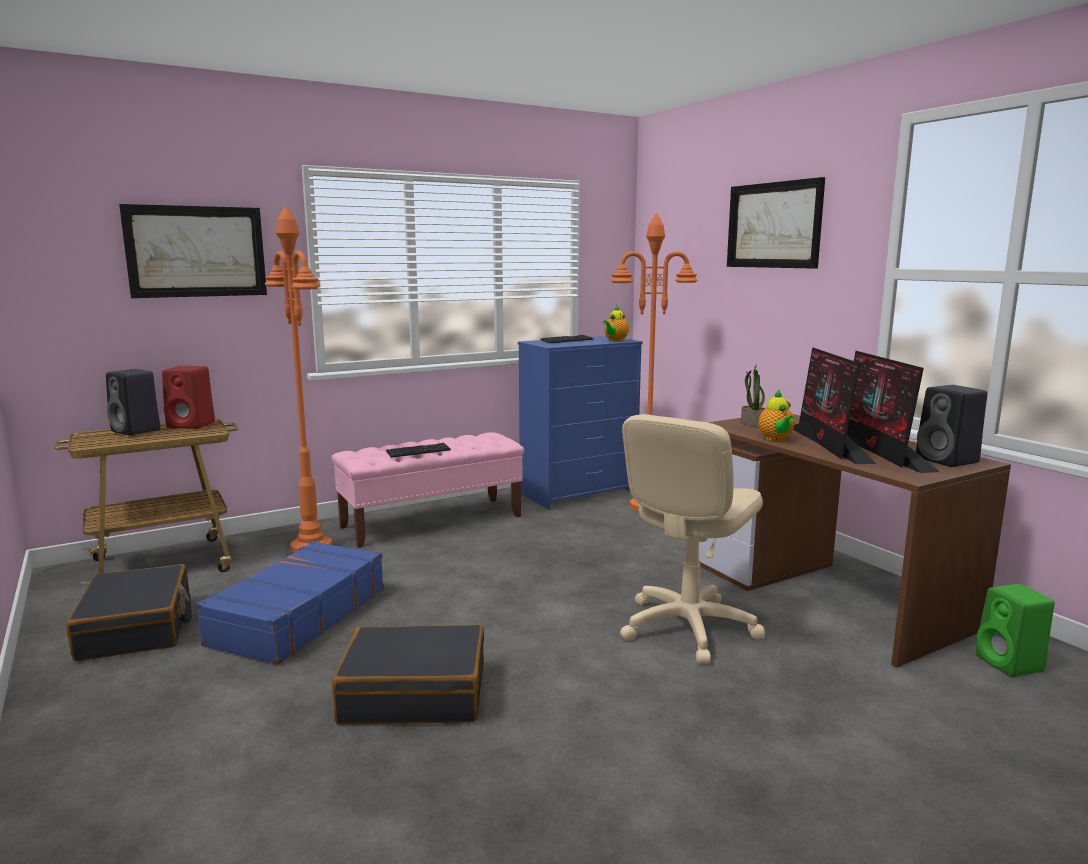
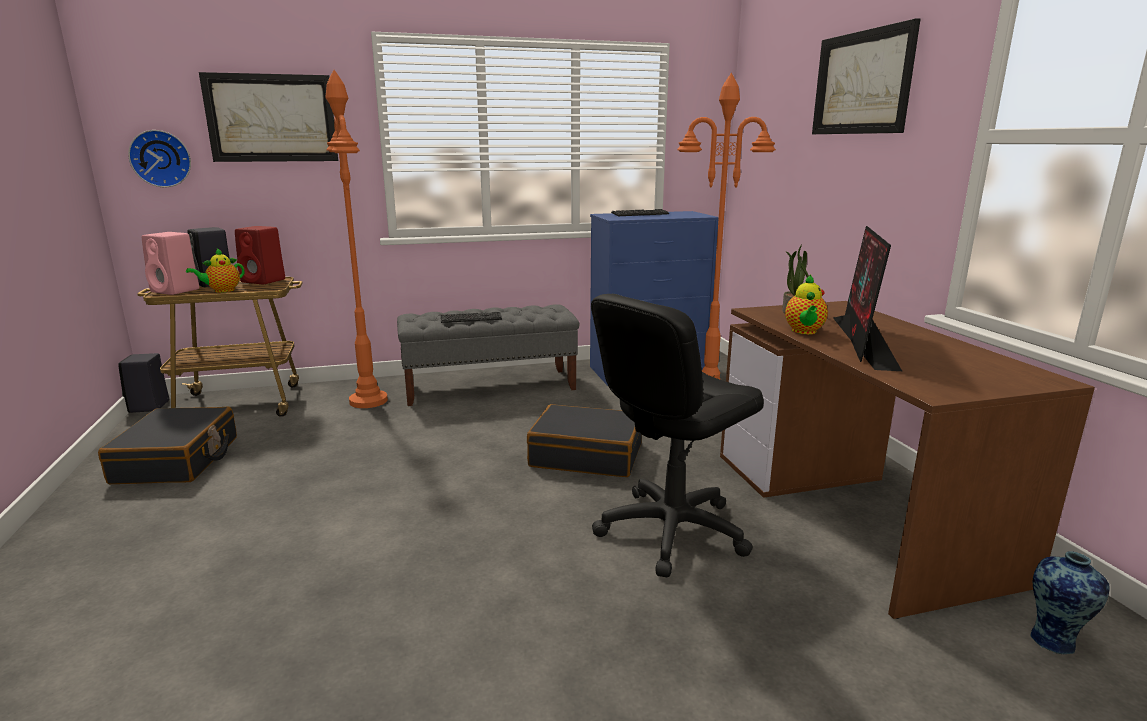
camera: 15 degrees right, 5 degrees up
blue suitcase [196,541,384,665] -> none
pink bench [332,432,524,548] -> grey bench [397,304,580,406]
black suitcase [332,625,484,725] -> black suitcase moved to [527,404,642,477]
teapot [603,306,629,341] -> teapot moved to [186,249,245,293]
beige office chair [620,414,765,664] -> black office chair [591,294,764,578]
monitor [847,351,940,473] -> none
black speaker [916,385,987,467] -> black speaker moved to [118,353,169,413]
green speaker [976,584,1055,677] -> vase [1030,551,1109,654]
none -> wall clock [128,130,191,187]
none -> pink speaker [142,232,199,295]

